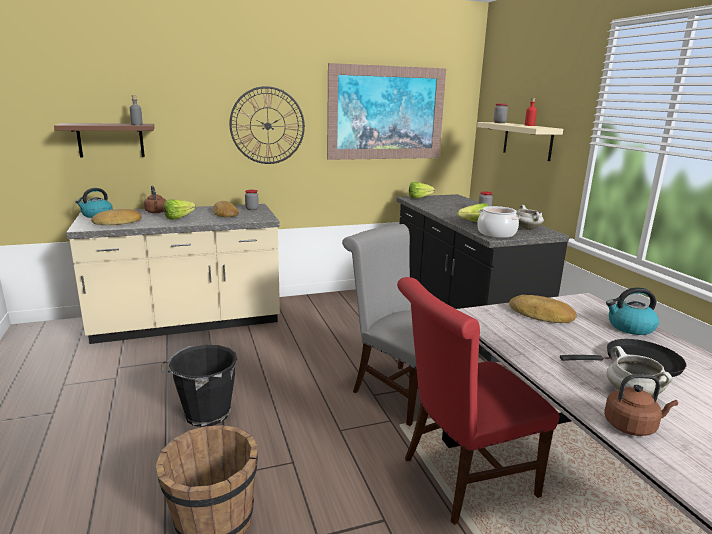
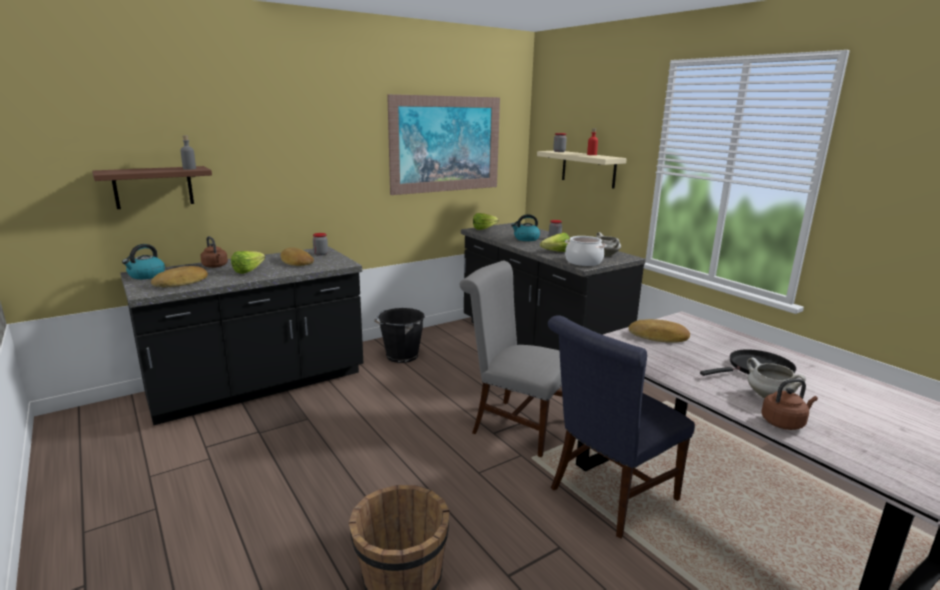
camera: 15 degrees left, 0 degrees up
beige counter [66,204,280,344] -> black counter [120,247,363,426]
black bucket [161,345,237,427] -> black bucket moved to [374,308,425,363]
wall clock [229,86,305,164] -> none
red chair [397,277,559,525] -> blue chair [548,315,695,538]
kettle [606,287,659,335] -> kettle moved to [511,214,540,241]

